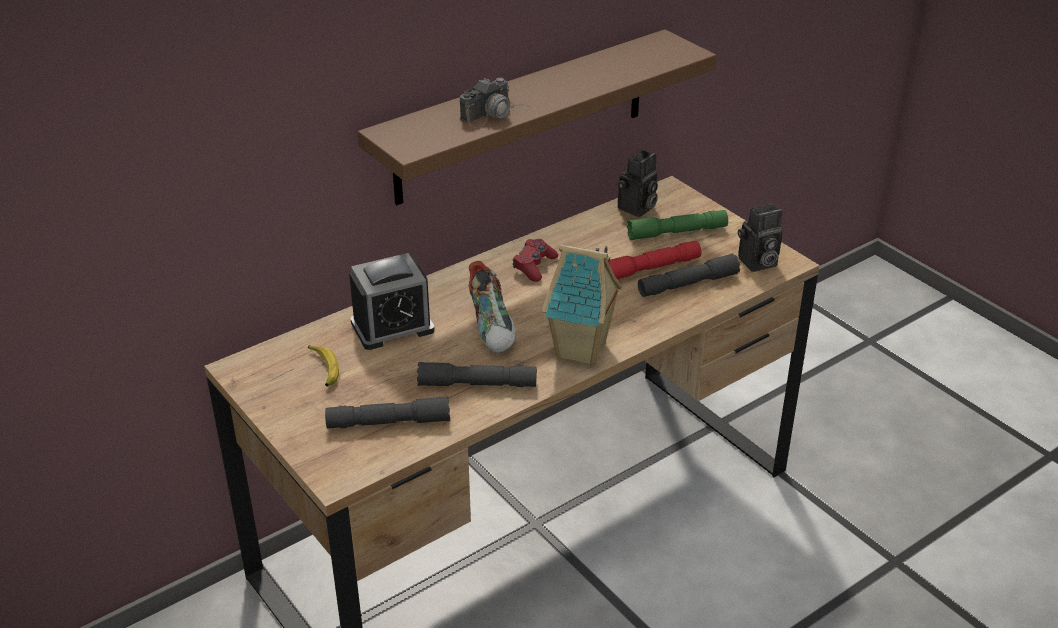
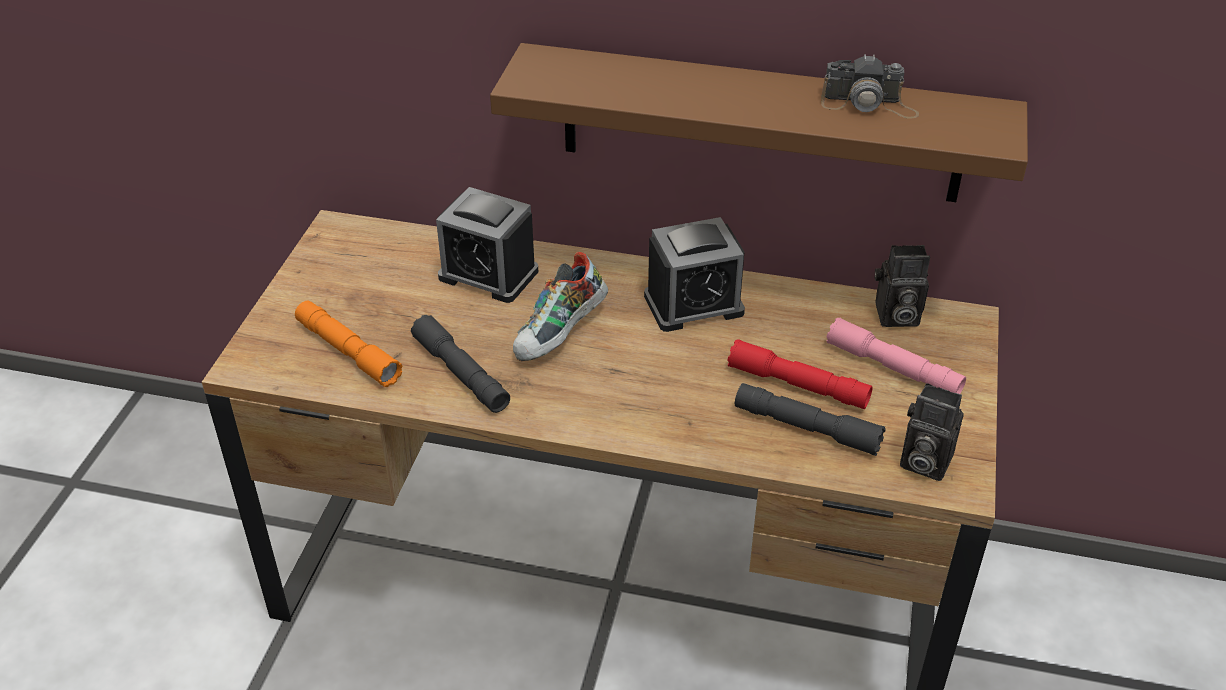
camera: 50 degrees right, 5 degrees up
banana [308,345,339,386] -> none
grey flashlight [325,396,450,429] -> orange flashlight [295,301,403,387]
camera [460,78,531,128] -> camera moved to [821,54,919,119]
red game controller [513,239,558,282] -> alarm clock [644,217,745,332]
toy house [542,244,622,366] -> none
green flashlight [627,210,728,240] -> pink flashlight [826,318,966,394]

